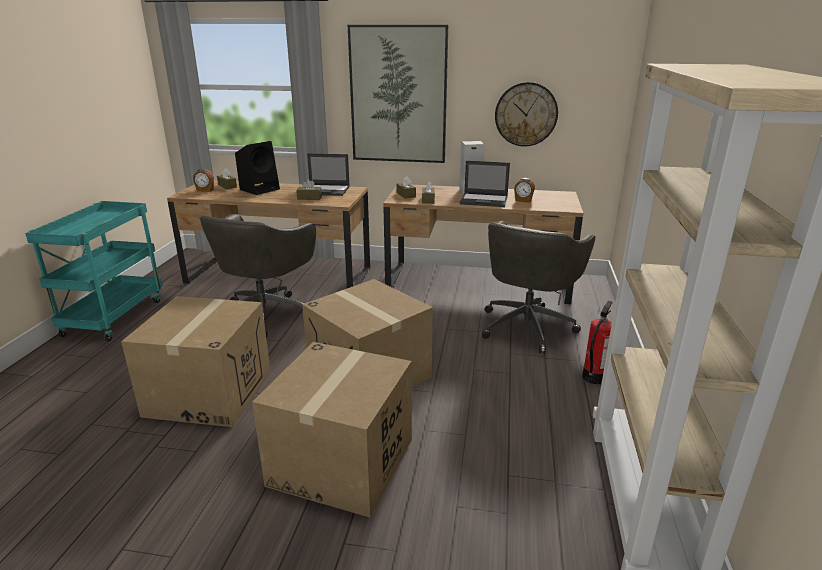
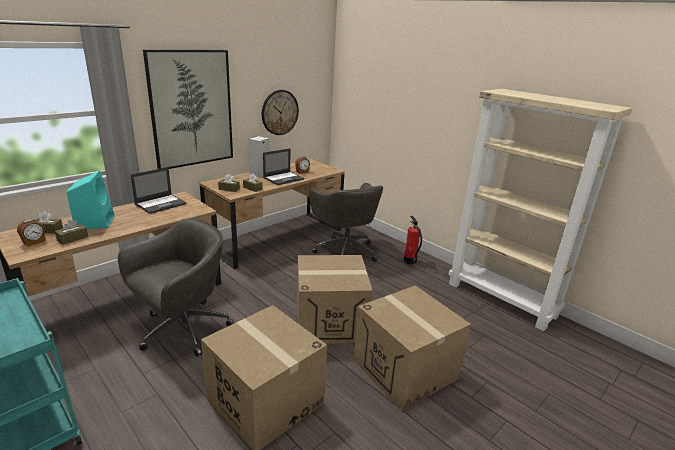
camera: 55 degrees left, 0 degrees up
grey office chair [199,214,316,338] -> grey office chair turned 105 degrees counterclockwise [118,218,234,357]
black speaker [235,141,280,195] -> turquoise speaker [67,171,115,229]
brown tissue box [296,179,322,200] -> brown tissue box moved to [55,220,88,245]

